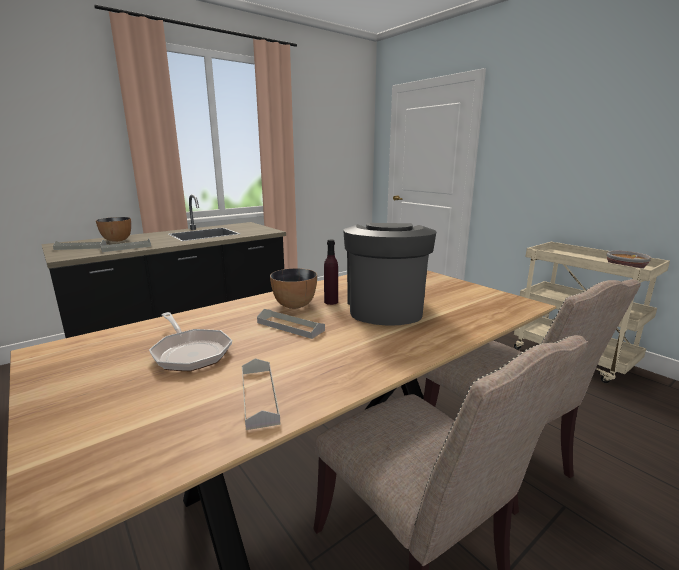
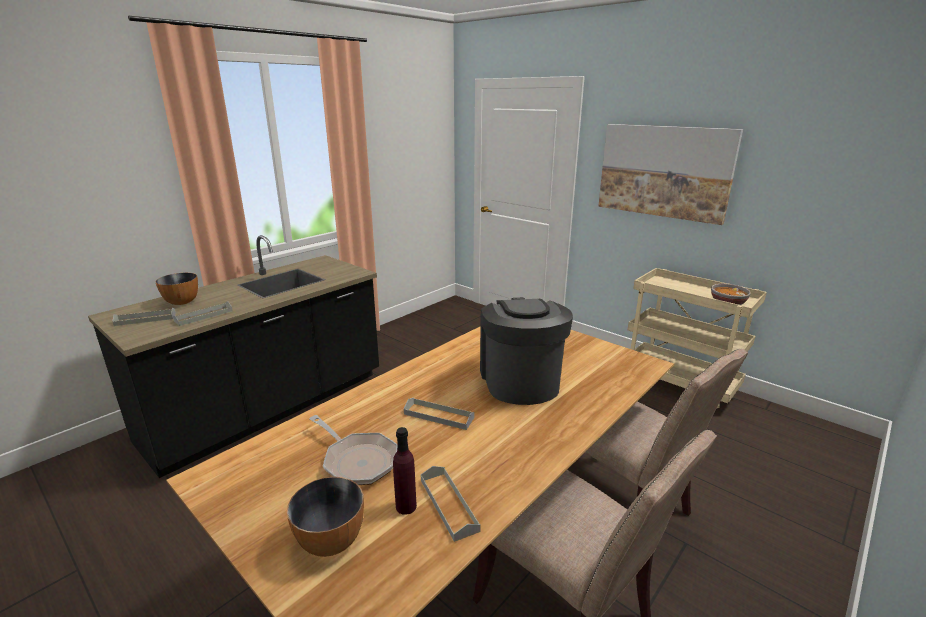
camera: 10 degrees left, 5 degrees up
bowl [270,268,317,309] -> bowl moved to [287,477,364,557]
purple bottle [324,240,338,305] -> purple bottle moved to [393,427,417,515]
none -> picture [598,124,743,225]

